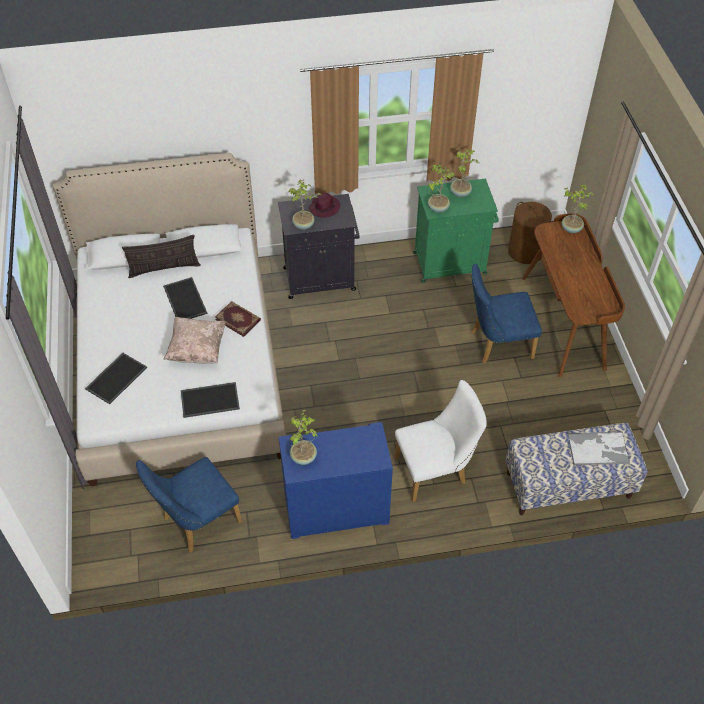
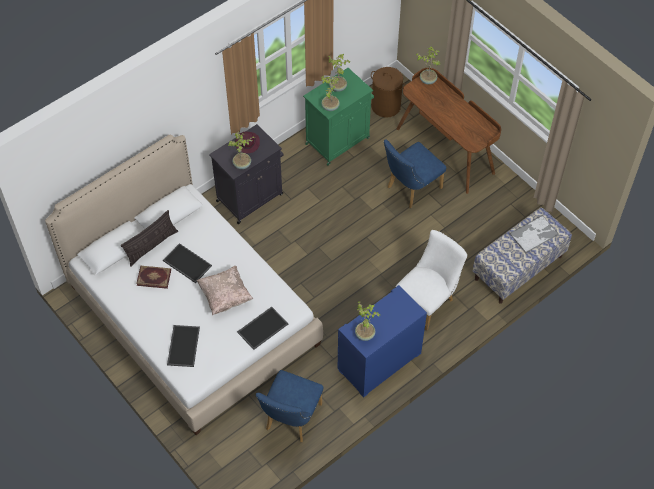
camera: 30 degrees left, 5 degrees up
book [215,301,261,337] -> book moved to [136,266,171,289]

